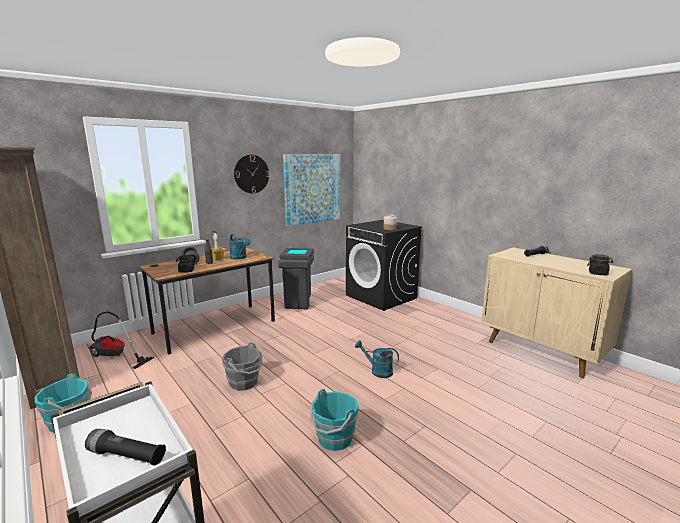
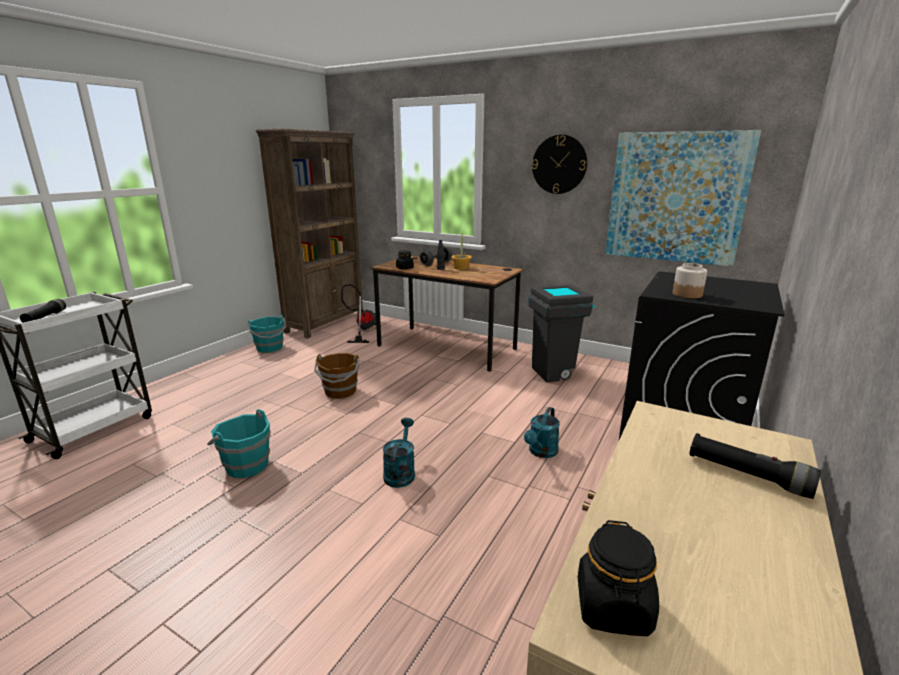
camera: 70 degrees right, 5 degrees up
grey bucket [222,342,263,391] -> brown bucket [314,353,359,398]
turquoise watering can [229,234,250,260] -> turquoise watering can moved to [524,407,560,458]

